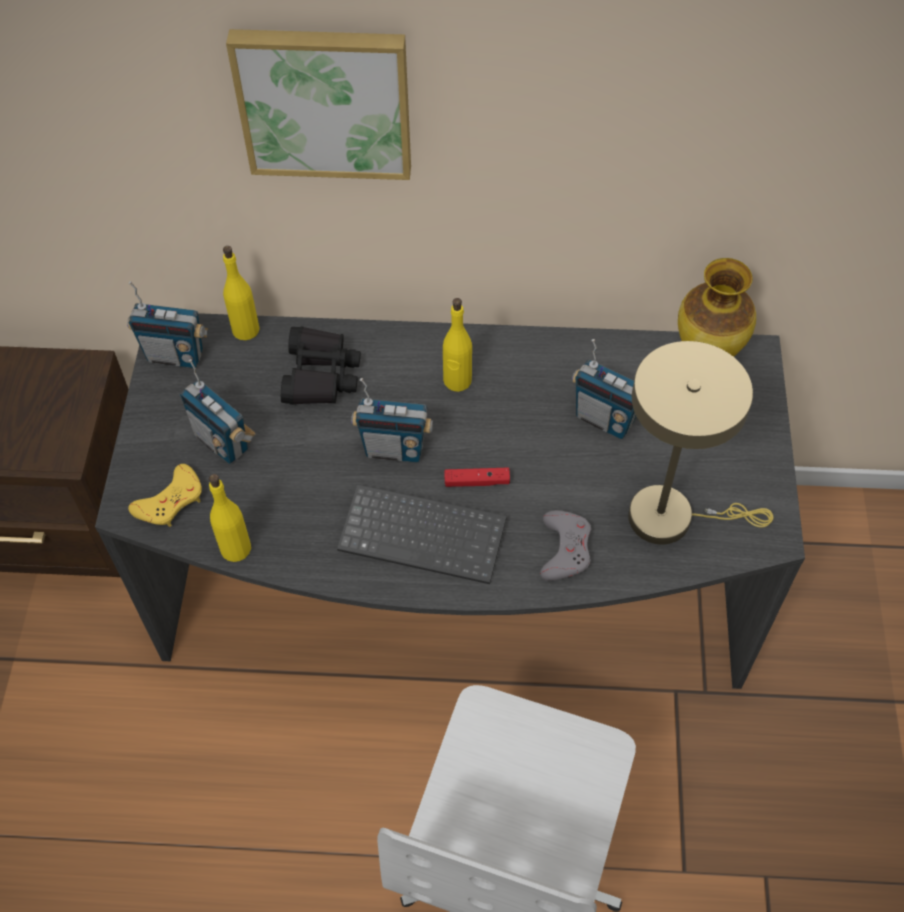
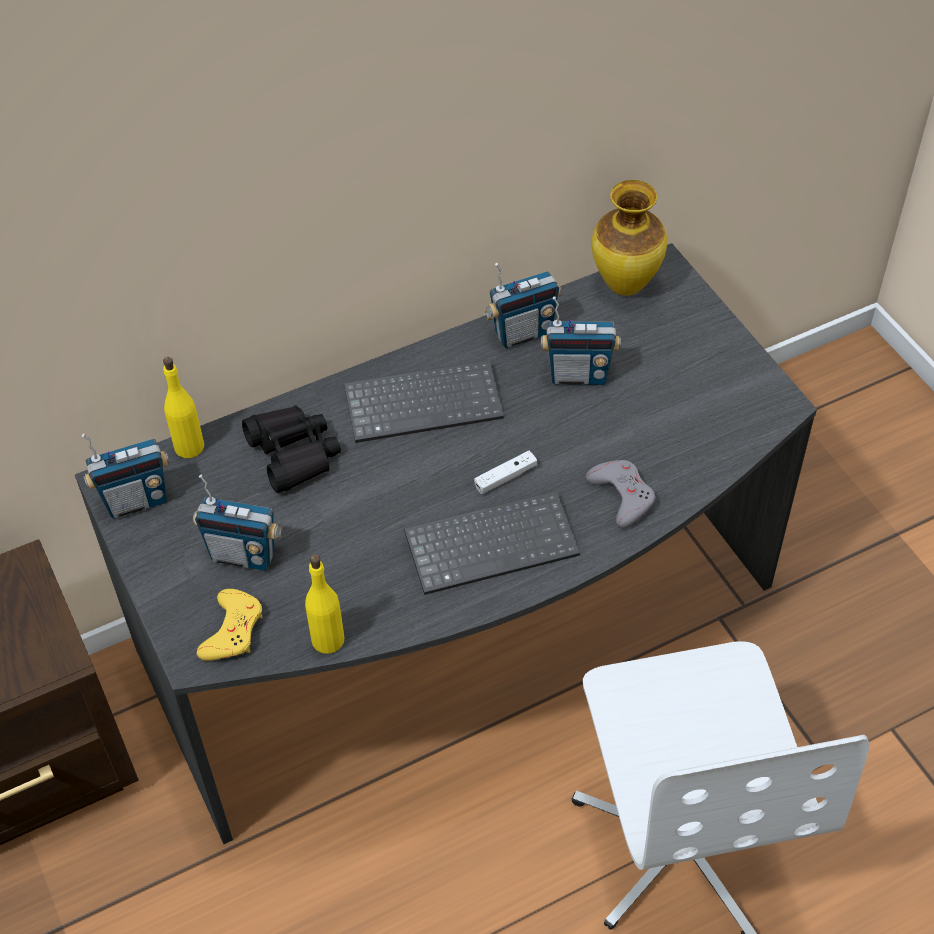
camera: 30 degrees left, 5 degrees down
picture [226,29,411,180] -> none
radio [351,378,433,462] -> radio moved to [485,263,562,348]
yellow bottle [443,298,472,392] -> keyboard [344,360,504,443]
red game controller [444,467,510,487] -> white game controller [474,450,537,494]
beige table lamp [628,341,773,545] -> none

